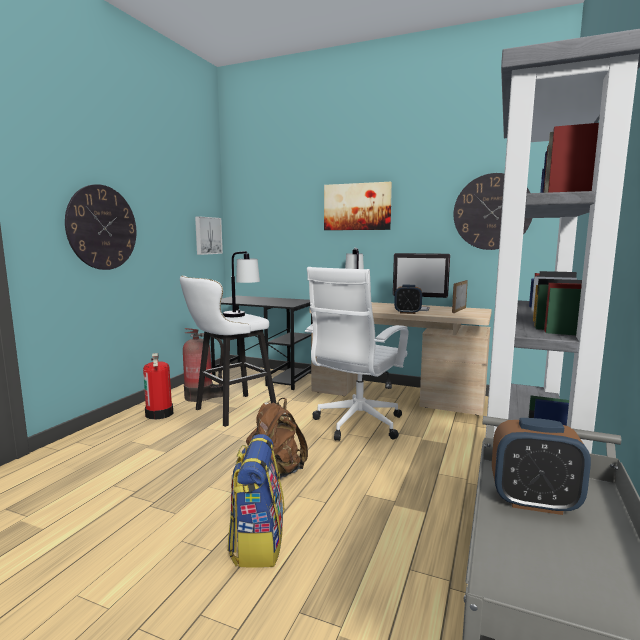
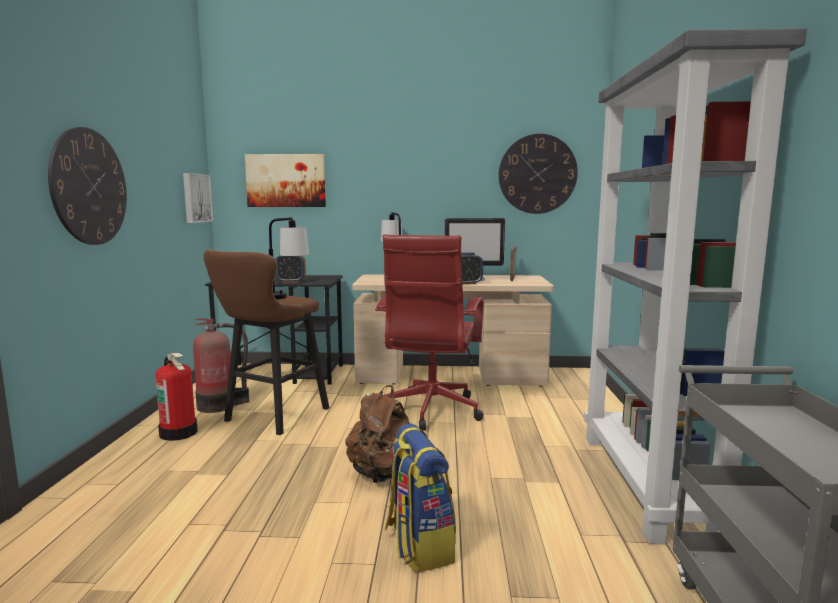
camera: 20 degrees left, 0 degrees up
white stool [180,275,276,427] -> brown stool [204,249,329,435]
white office chair [305,267,409,441] -> red office chair [375,234,484,431]
picture [324,182,392,230] -> picture moved to [245,154,326,207]
alarm clock [492,418,591,515] -> alarm clock moved to [276,255,306,283]

